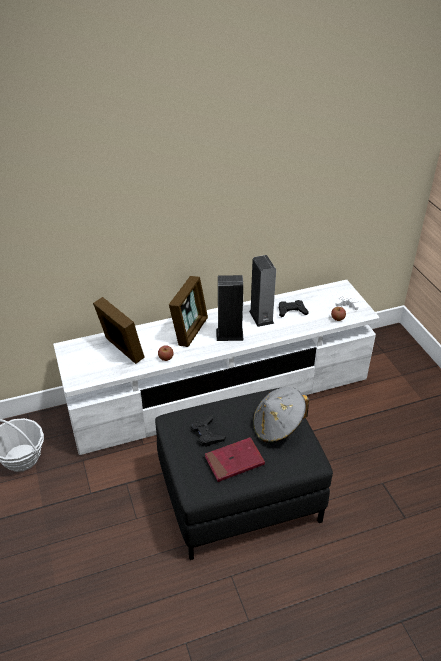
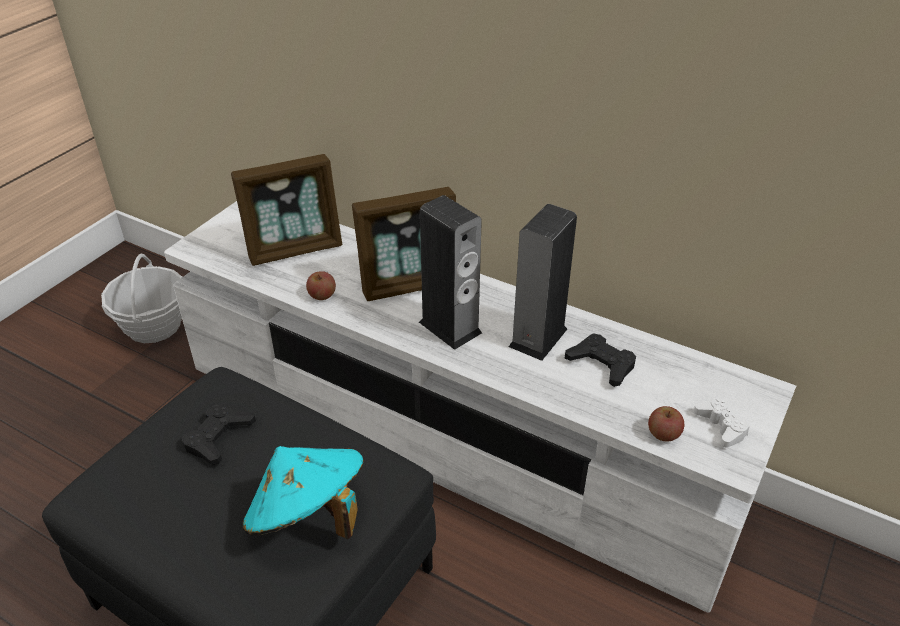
camera: 50 degrees right, 0 degrees up
picture frame [93,297,145,364] -> picture frame turned 60 degrees clockwise [231,154,342,266]
red book [205,437,265,482] -> none
grey hat [253,387,309,443] -> turquoise hat [243,446,363,539]

